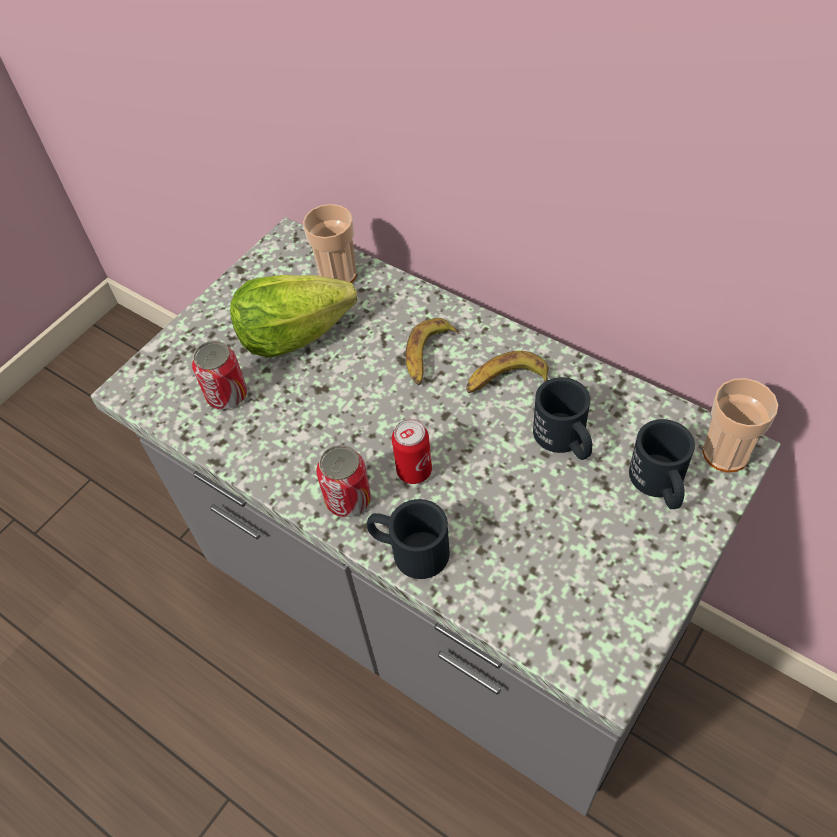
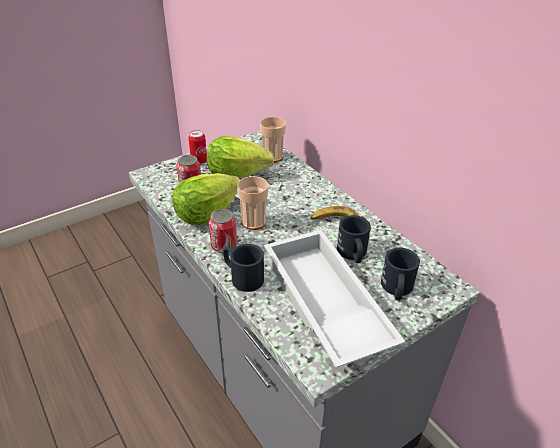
camera: 15 degrees right, 15 degrees down
can [392,419,432,484] -> can moved to [188,130,207,164]
banana [406,318,459,385] -> none
cup [702,378,778,472] -> cup moved to [237,176,268,230]
none -> lettuce [172,173,240,225]
none -> white tray [264,230,406,368]

